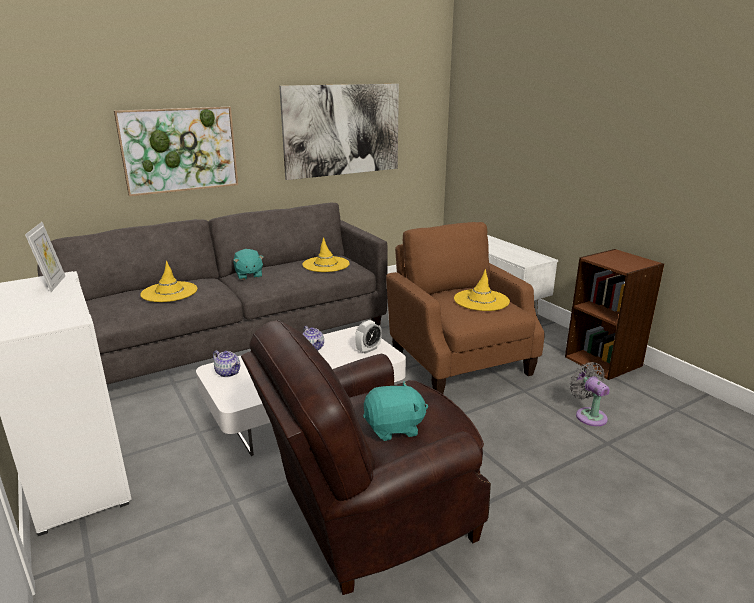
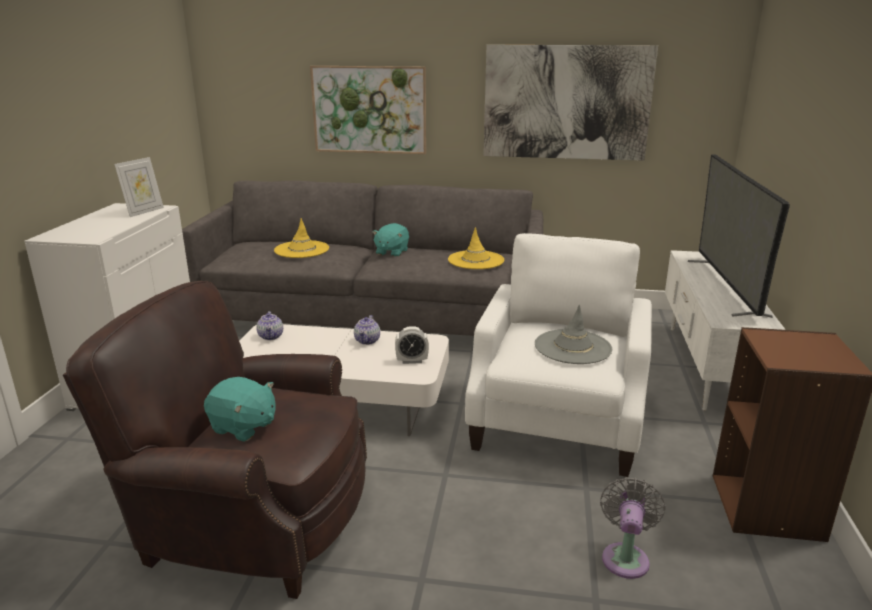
camera: 40 degrees right, 0 degrees up
brown armchair [386,222,545,394] -> white armchair [465,233,652,477]
yellow hat [454,269,510,311] -> grey hat [535,304,612,364]
none -> television [688,155,790,318]

